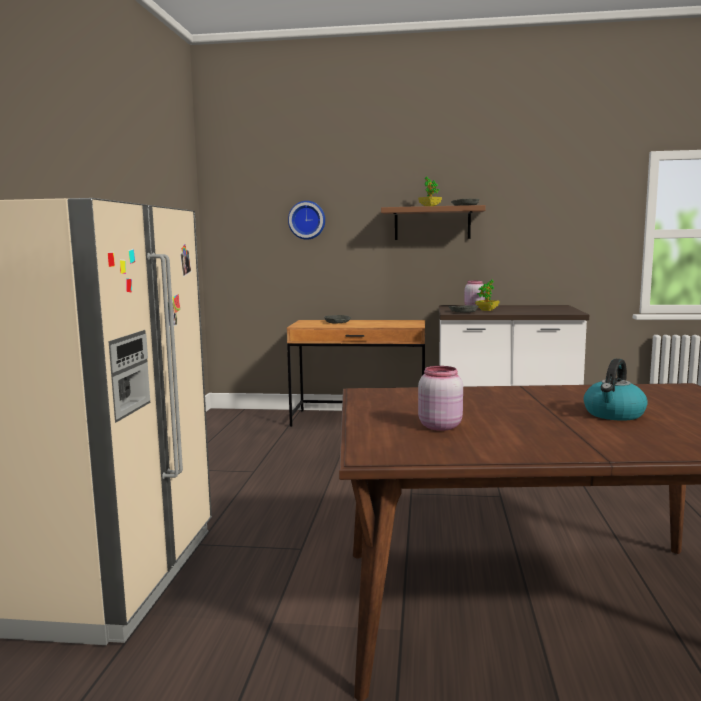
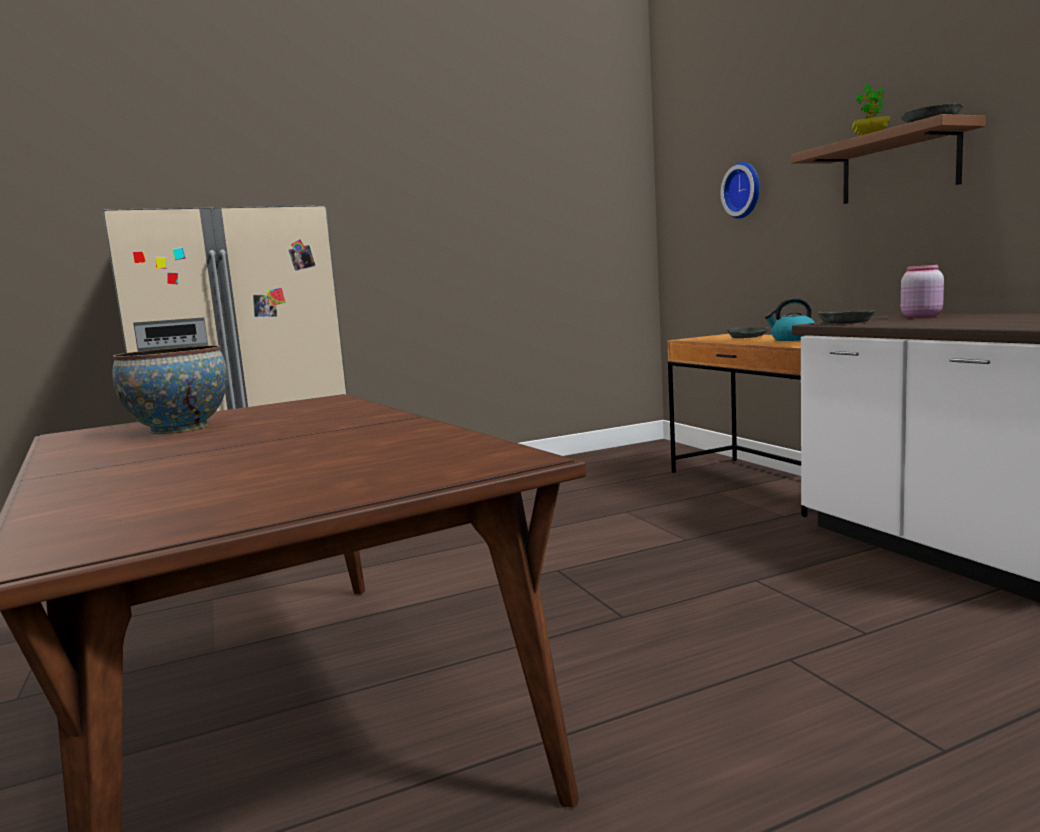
camera: 60 degrees right, 0 degrees up
pink jar [418,366,463,431] -> bowl [112,345,227,434]
potted plant [475,280,500,311] -> none
kettle [584,359,648,421] -> kettle moved to [765,298,815,341]

